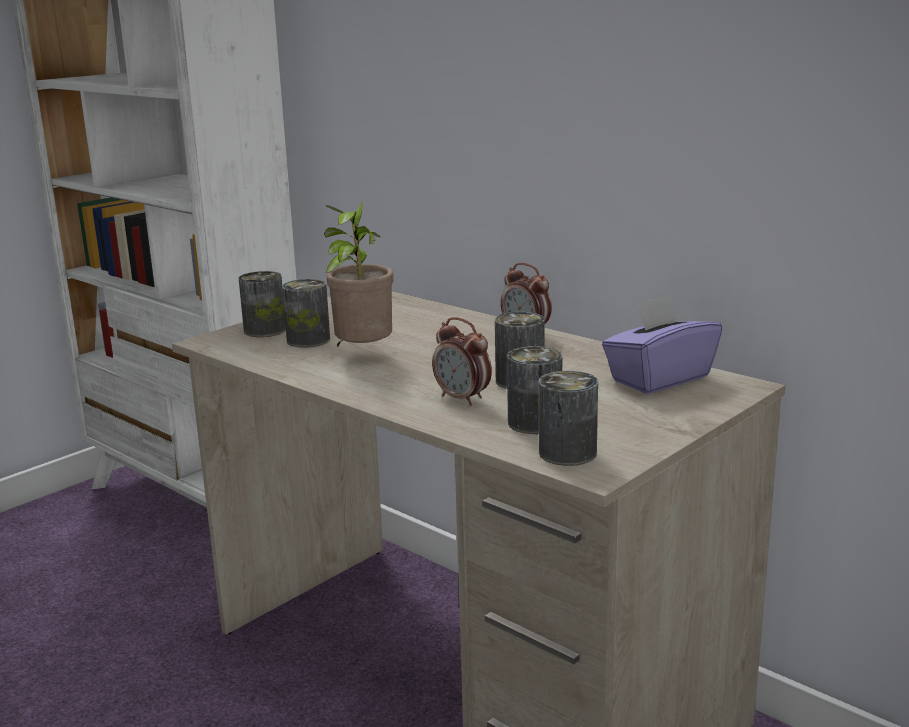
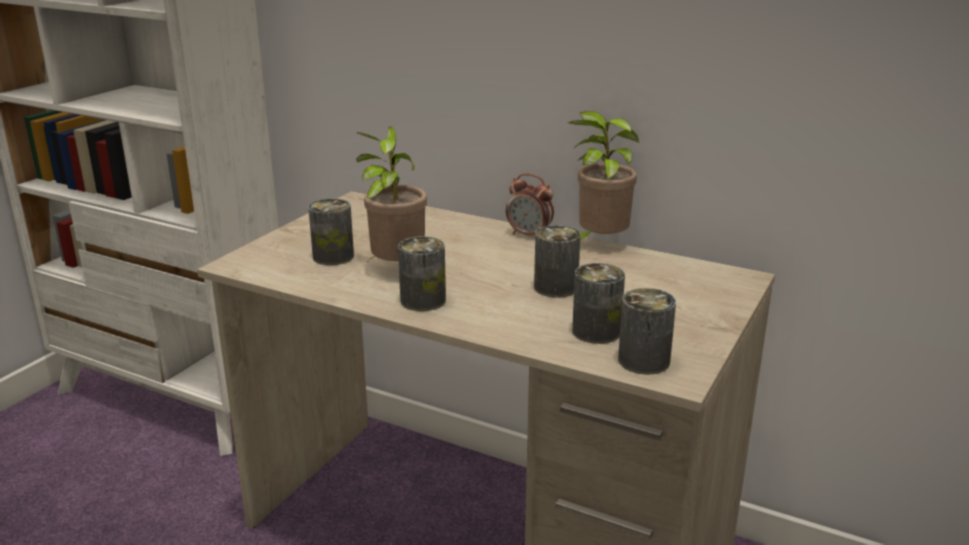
camera: 15 degrees left, 5 degrees up
can [239,271,286,337] -> can moved to [398,236,446,311]
alarm clock [432,317,492,406] -> none
purple tissue box [602,294,722,394] -> none
none -> potted plant [568,111,639,240]

